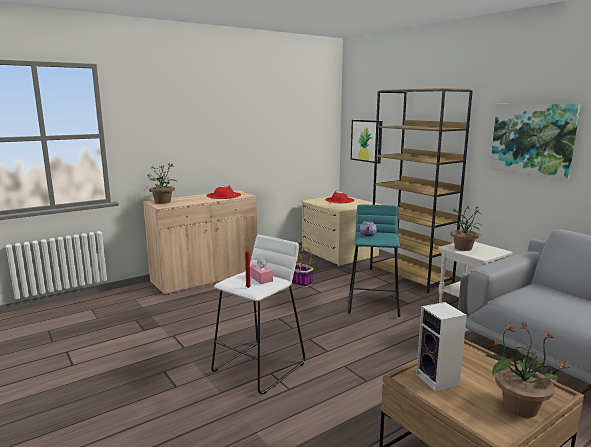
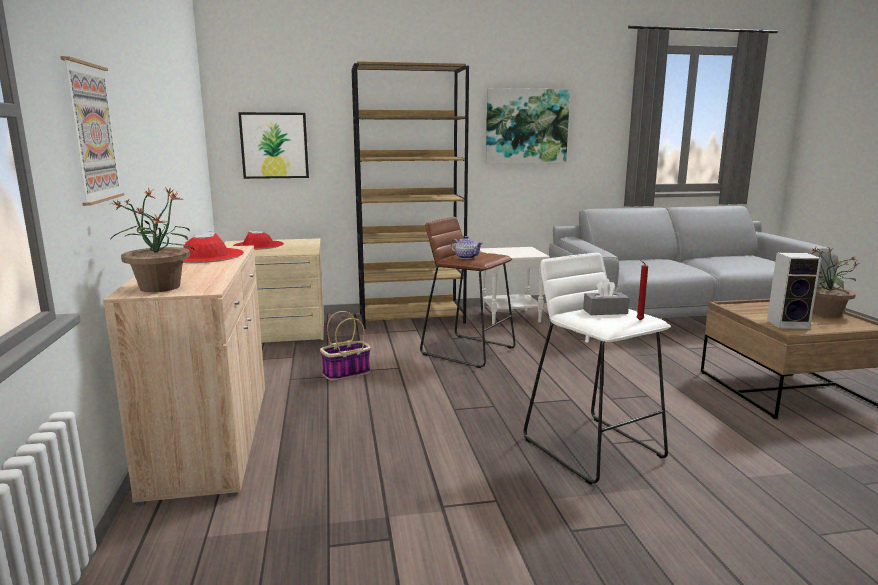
camera: 65 degrees left, 0 degrees up
pink tissue box [250,257,273,284] -> grey tissue box [583,279,629,315]
turquoise stool [348,205,400,317] -> brown stool [420,217,516,368]
potted plant [450,205,481,251] -> none
none -> picture [61,56,125,206]

